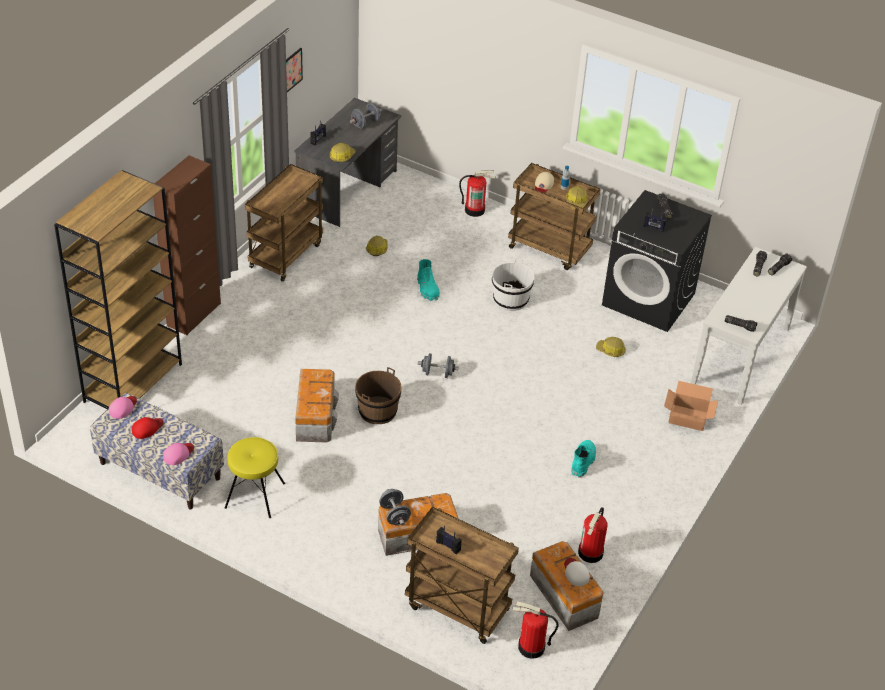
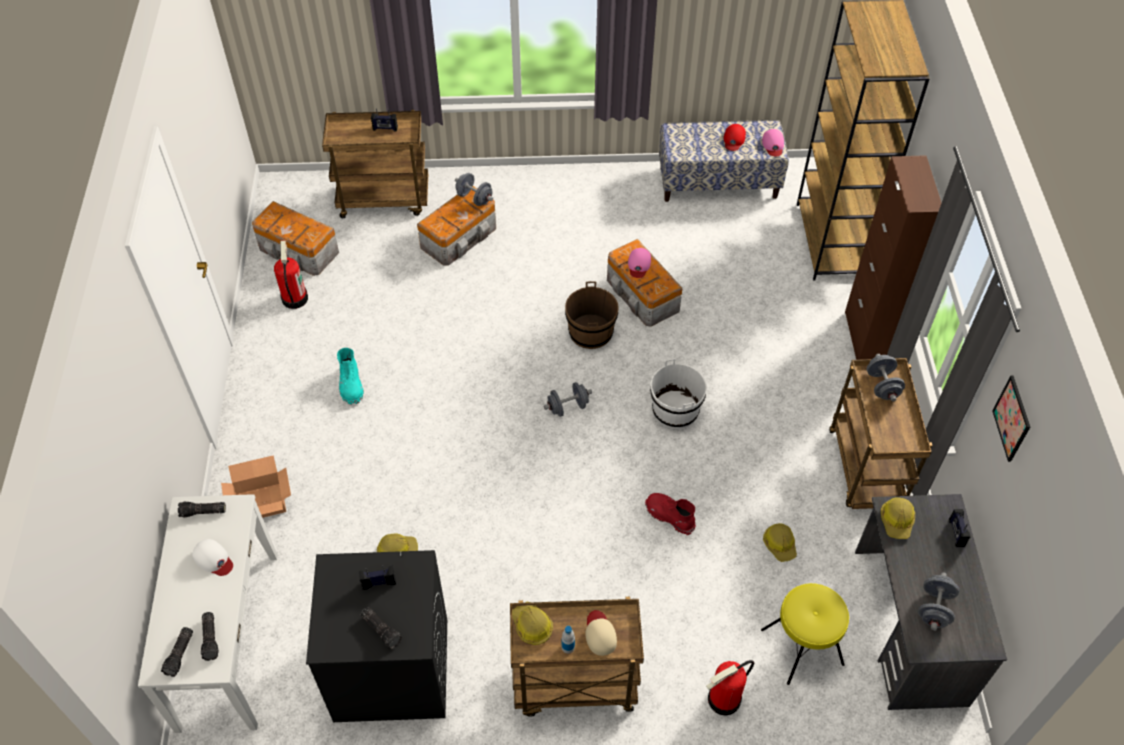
camera: 150 degrees right, 10 degrees up
pink cap [163,443,194,465] -> pink cap moved to [628,248,651,278]
yellow stool [225,437,285,518] -> yellow stool moved to [761,583,849,685]
turquoise boot [417,259,440,301] -> red boot [645,493,696,535]
white bucket [492,257,534,311] -> white bucket moved to [650,358,707,429]
fire extinguisher [512,602,559,659] -> none
white cap [564,558,590,586] -> white cap moved to [192,539,233,576]
none -> grey dumbbell [867,354,905,401]

